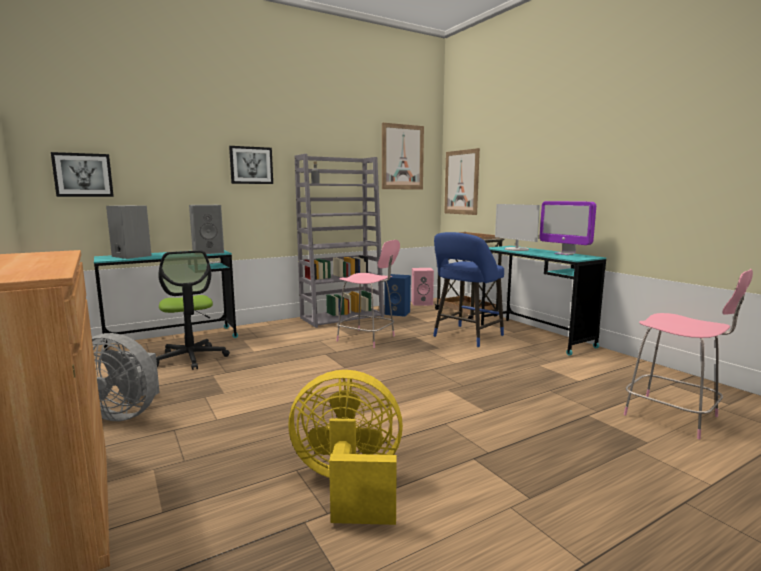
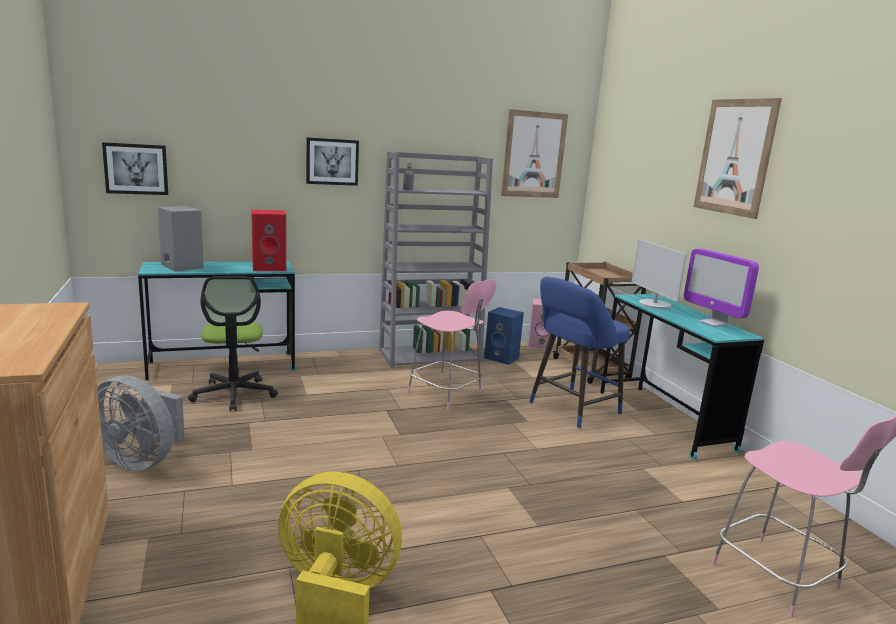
camera: 10 degrees right, 5 degrees up
grey speaker [189,205,224,254] -> red speaker [251,210,286,271]
picture [444,148,480,215] -> picture moved to [694,98,782,219]

